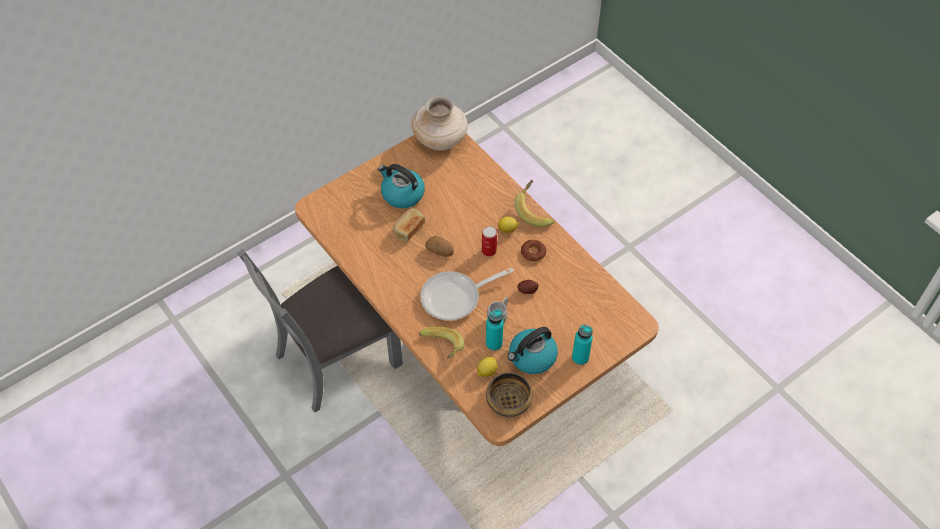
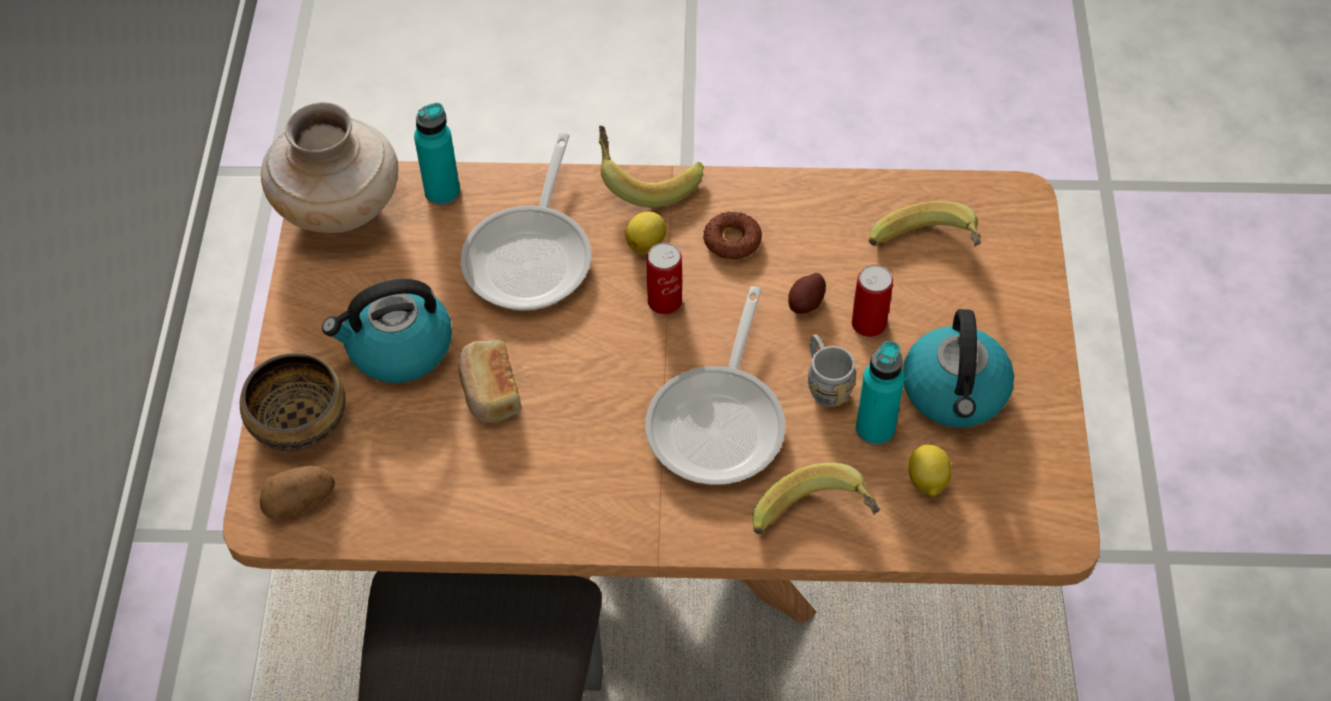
camera: 50 degrees left, 0 degrees up
potato [425,236,454,257] -> potato moved to [260,466,335,519]
bowl [486,372,533,417] -> bowl moved to [240,353,345,451]
turquoise bottle [572,325,593,365] -> turquoise bottle moved to [414,103,460,205]
none -> frying pan [461,133,592,311]
none -> can [852,265,893,337]
none -> banana [869,201,981,247]

